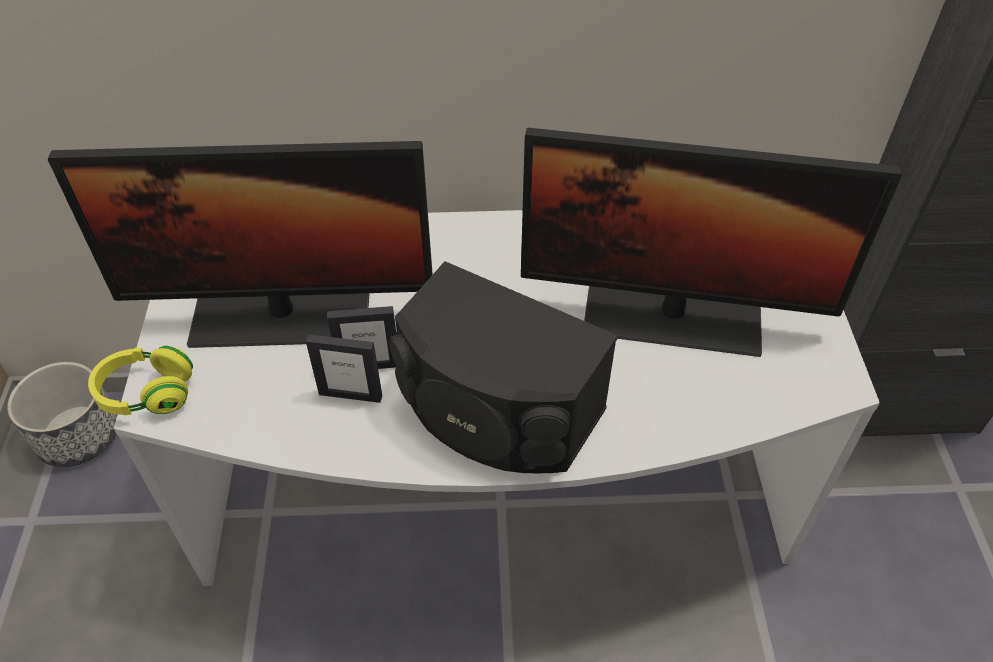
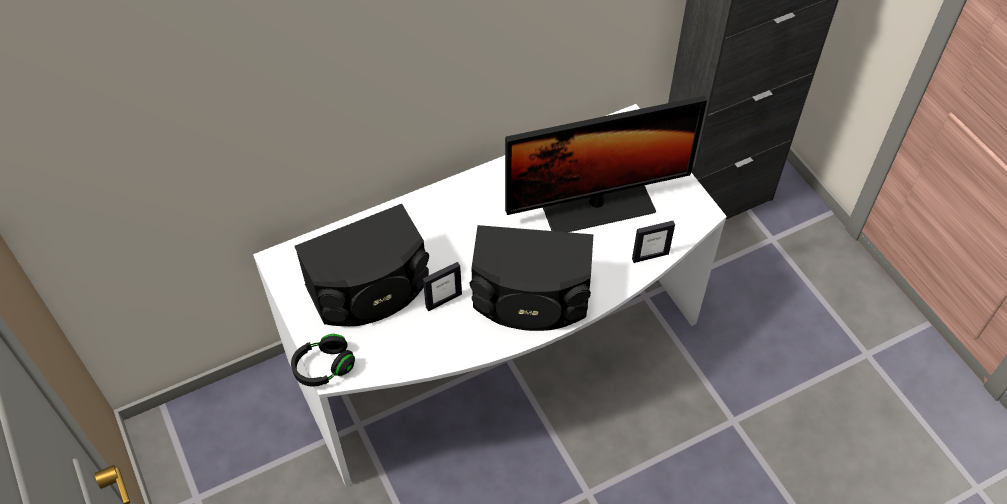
camera: 25 degrees left, 5 degrees up
planter [7,362,117,467] -> none
monitor [48,141,433,348] -> black speaker [295,204,429,326]
yellow headphones [88,346,193,415] -> black headphones [291,334,355,387]
picture frame [306,334,382,403] -> picture frame moved to [632,221,675,263]

